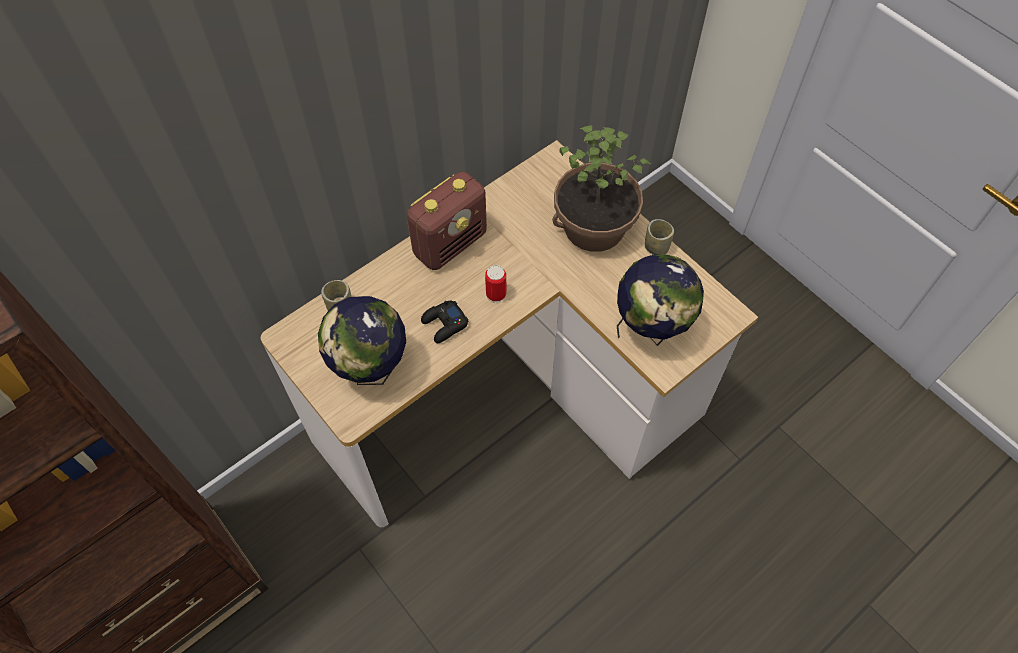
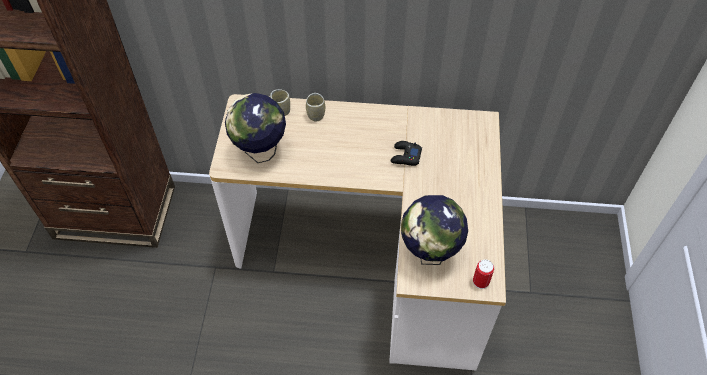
camera: 45 degrees right, 5 degrees down
radio [407,172,487,270] -> none
black game controller [421,301,469,343] -> black game controller moved to [391,141,422,166]
can [485,265,506,303] -> can moved to [473,259,494,289]
potted plant [552,125,651,252] -> none
cup [645,219,674,255] -> cup moved to [306,93,325,122]

